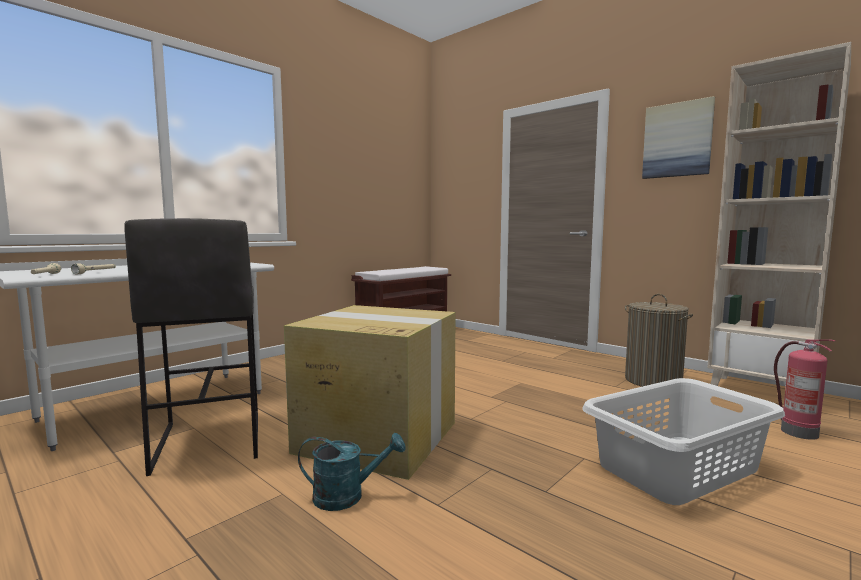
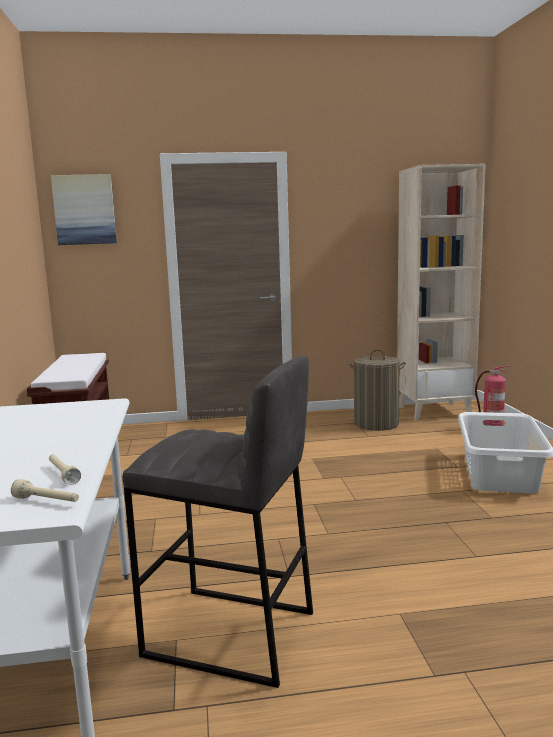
camera: 50 degrees left, 5 degrees up
cardboard box [284,305,456,480] -> none
turquoise watering can [298,433,406,511] -> none
picture [642,96,715,179] -> picture moved to [51,174,117,245]

